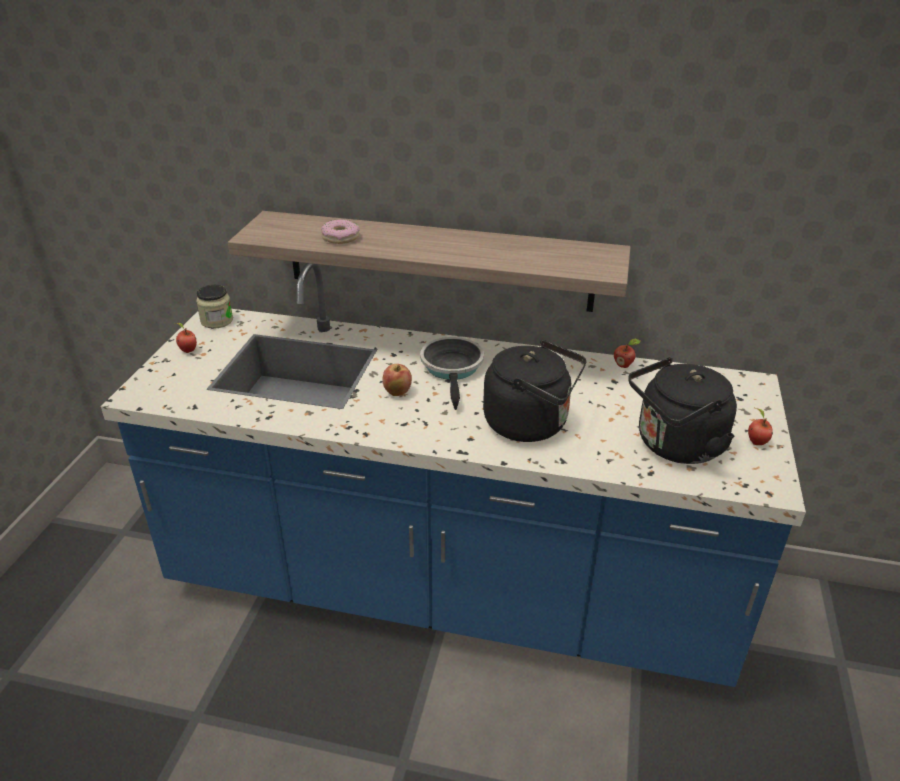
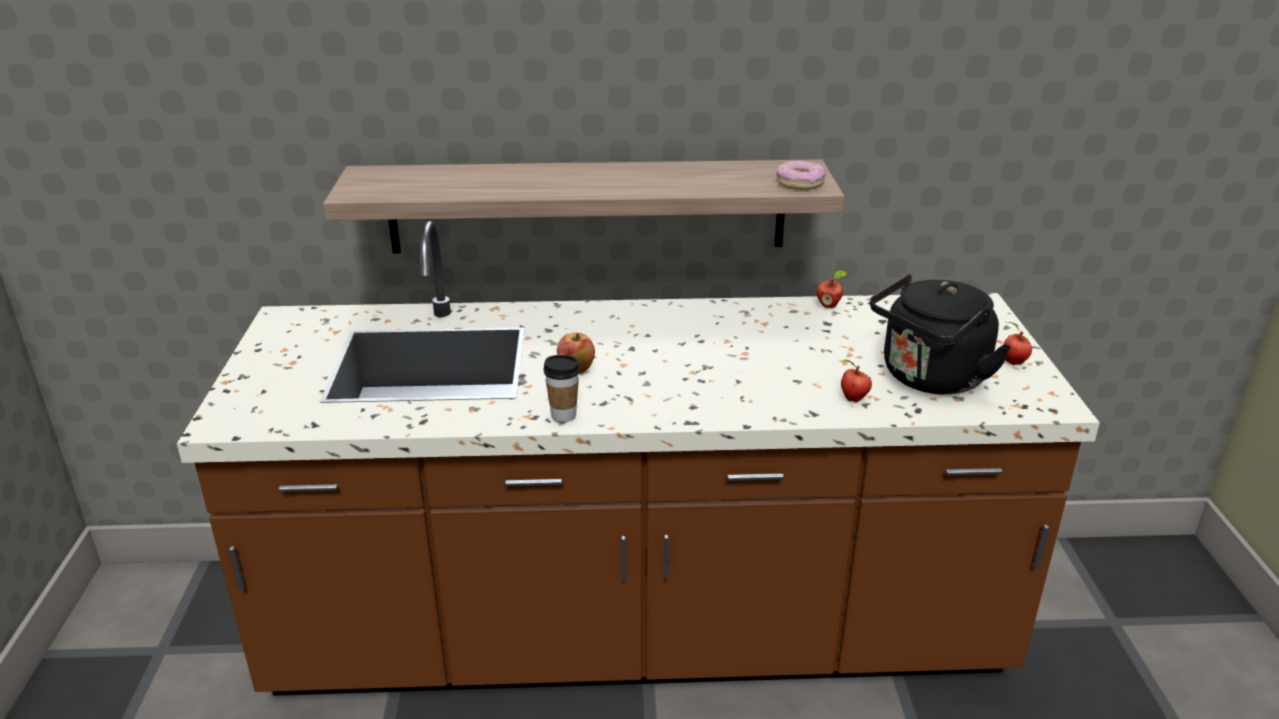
camera: 15 degrees left, 5 degrees down
blue counter [101,263,806,687] -> brown counter [177,221,1100,696]
apple [173,323,197,353] -> apple moved to [838,359,872,402]
jar [196,285,233,329] -> none
donut [321,219,360,244] -> donut moved to [776,160,826,190]
frying pan [420,337,484,410] -> none
black kettle [483,340,586,442] -> none
none -> cup [543,355,580,422]

